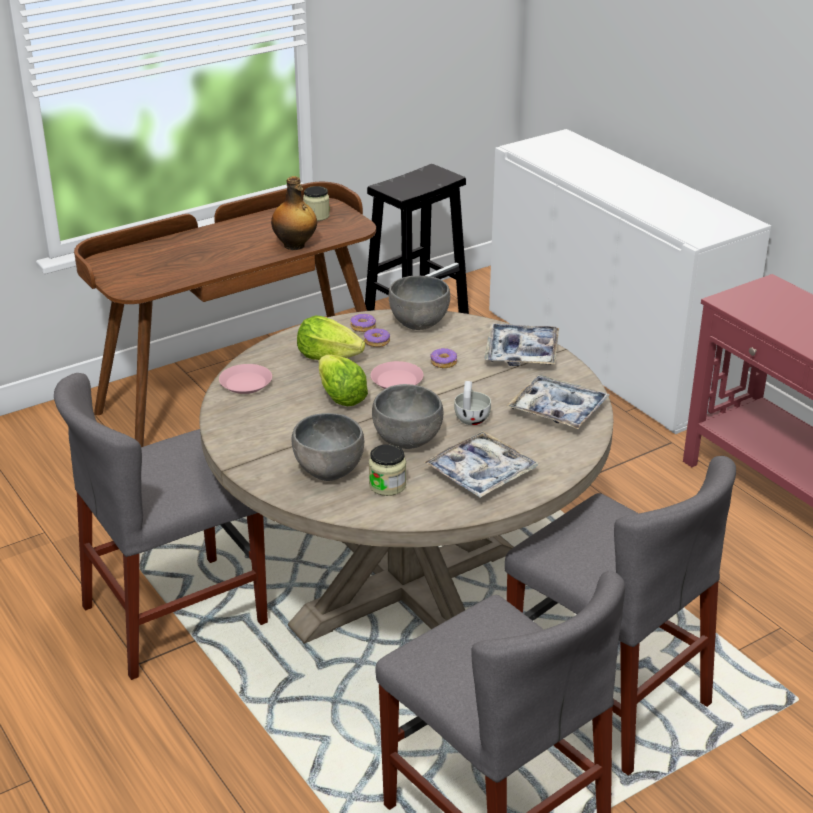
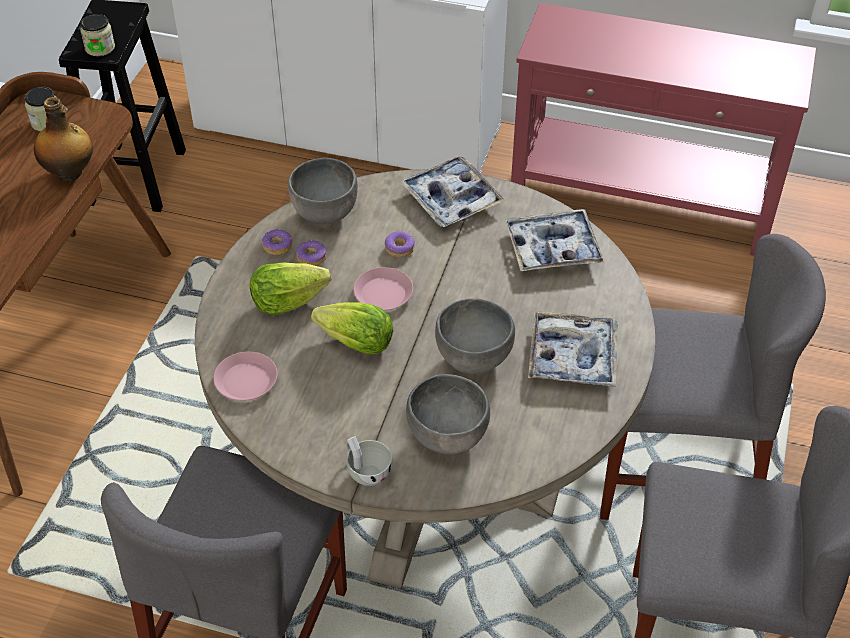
camera: 40 degrees left, 15 degrees up
jar [369,444,406,496] -> jar moved to [80,14,115,56]
white cup [454,381,491,425] -> white cup moved to [346,436,392,486]

